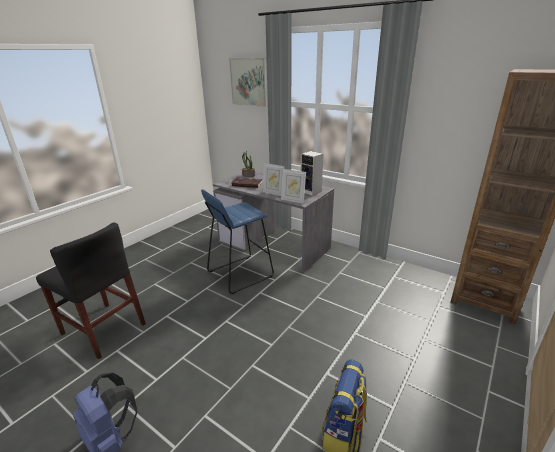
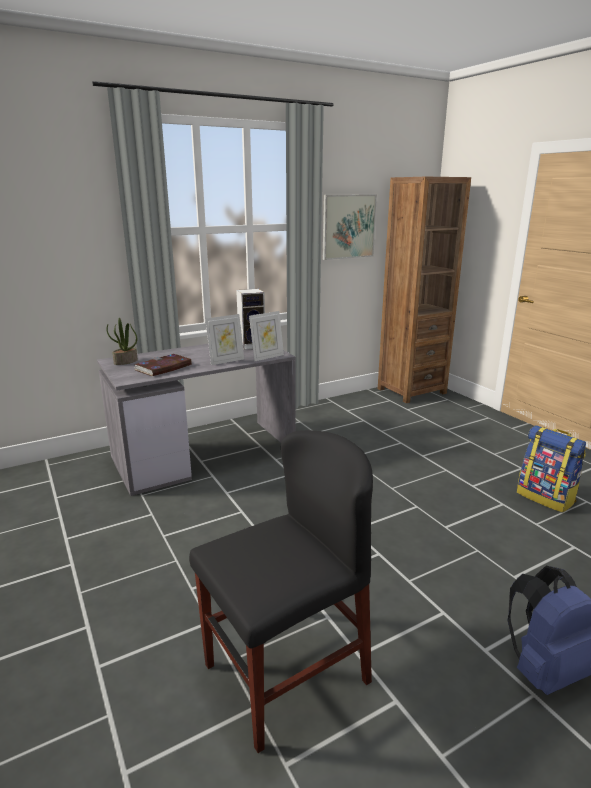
camera: 65 degrees left, 5 degrees down
blue stool [201,189,274,294] -> none
picture [229,58,267,107] -> picture moved to [323,194,377,260]

